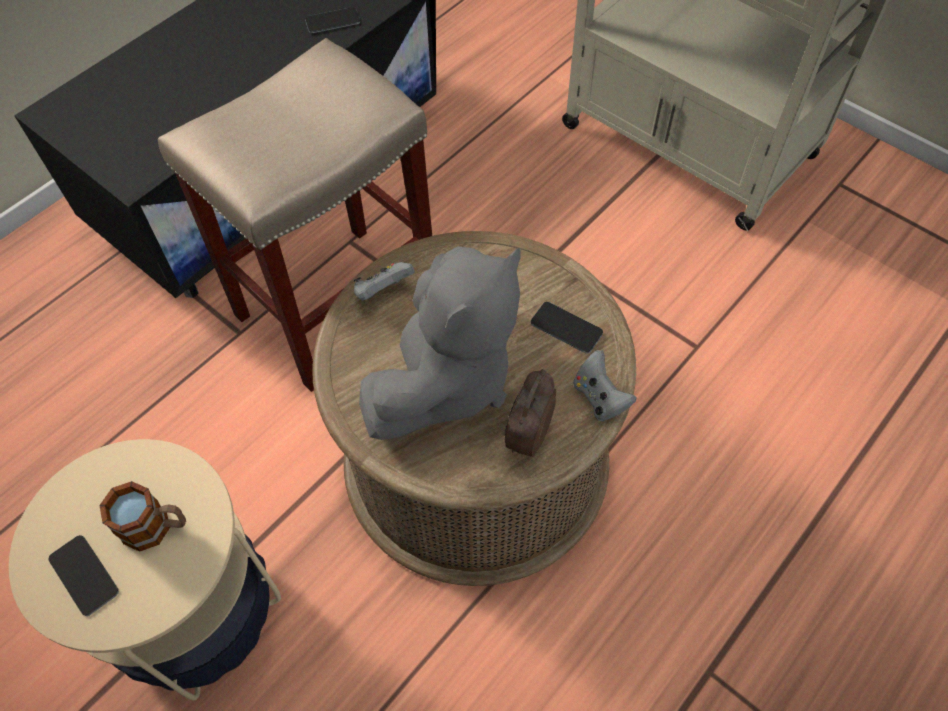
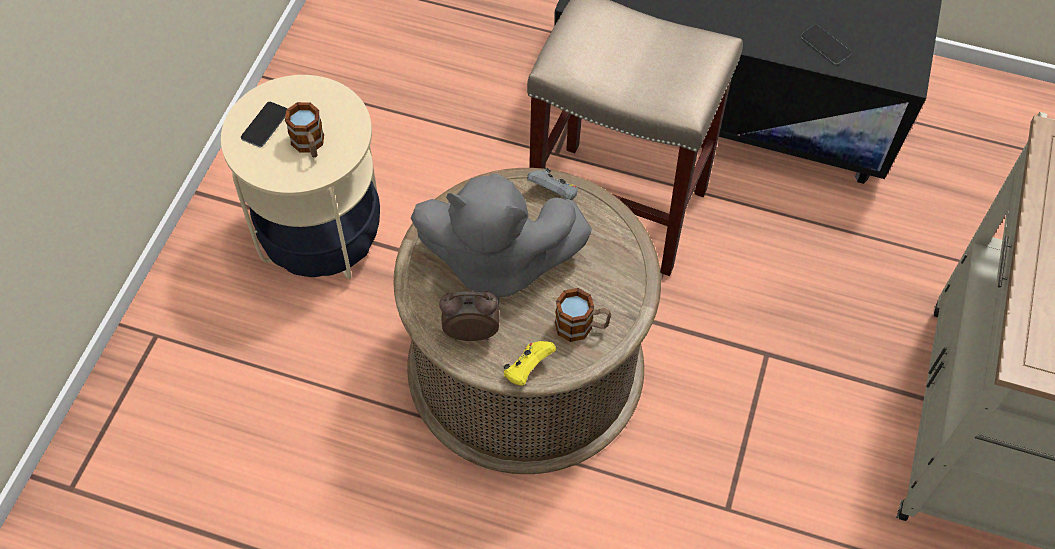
camera: 65 degrees right, 0 degrees up
phone [531,302,603,353] -> mug [555,288,611,342]
grey game controller [574,350,636,421] -> yellow game controller [503,341,556,386]

